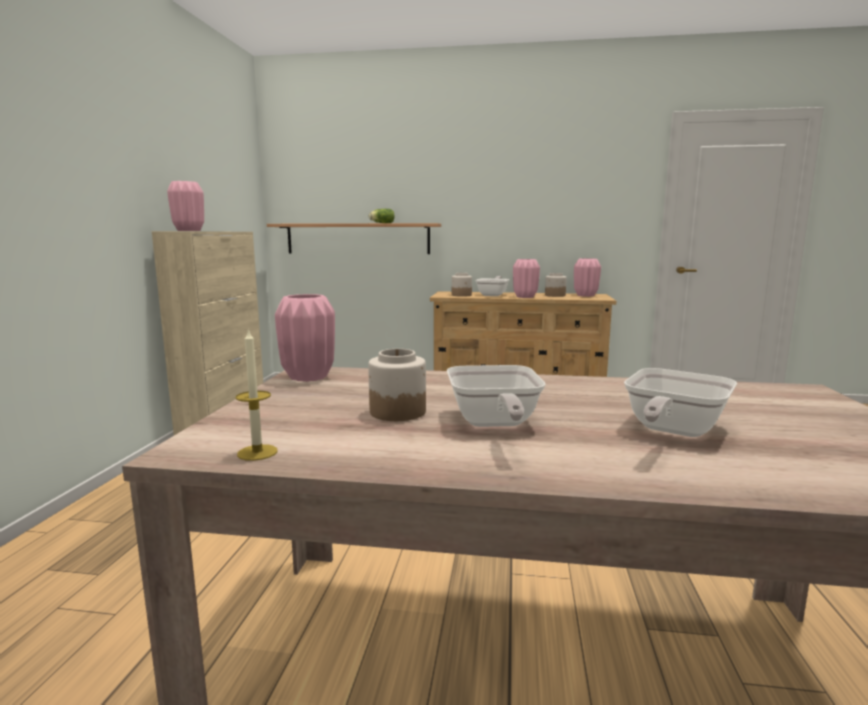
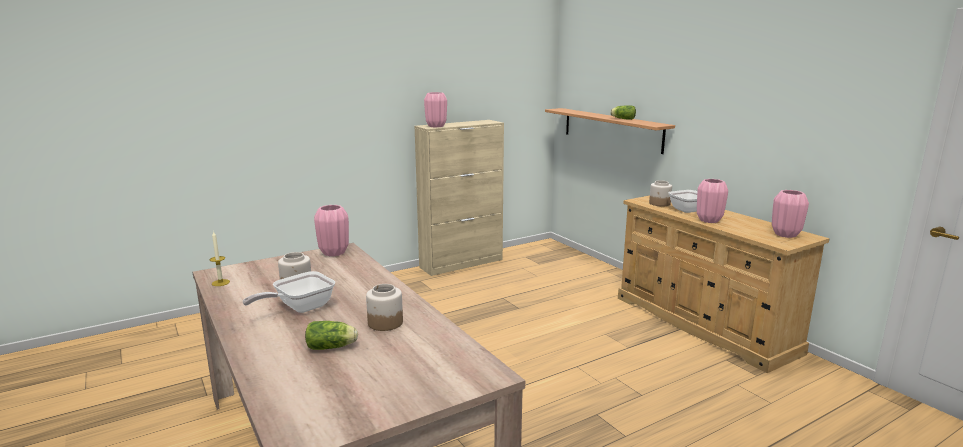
camera: 50 degrees right, 5 degrees up
jar [545,273,567,297] -> jar moved to [366,284,403,331]
frying pan [624,368,737,437] -> lettuce [305,321,358,350]

